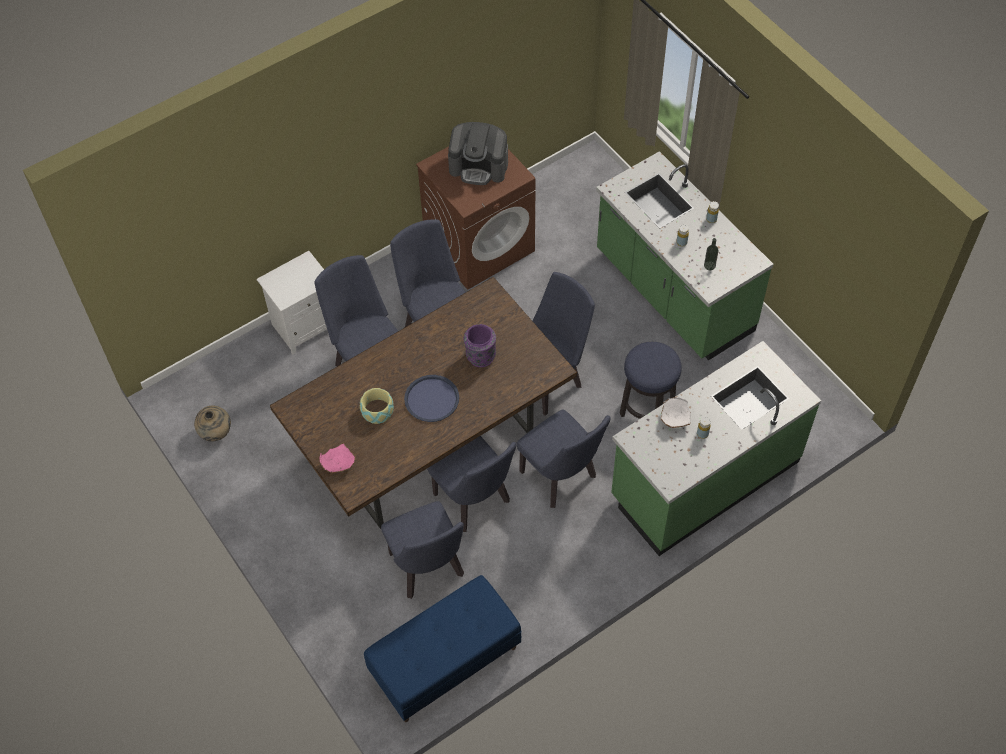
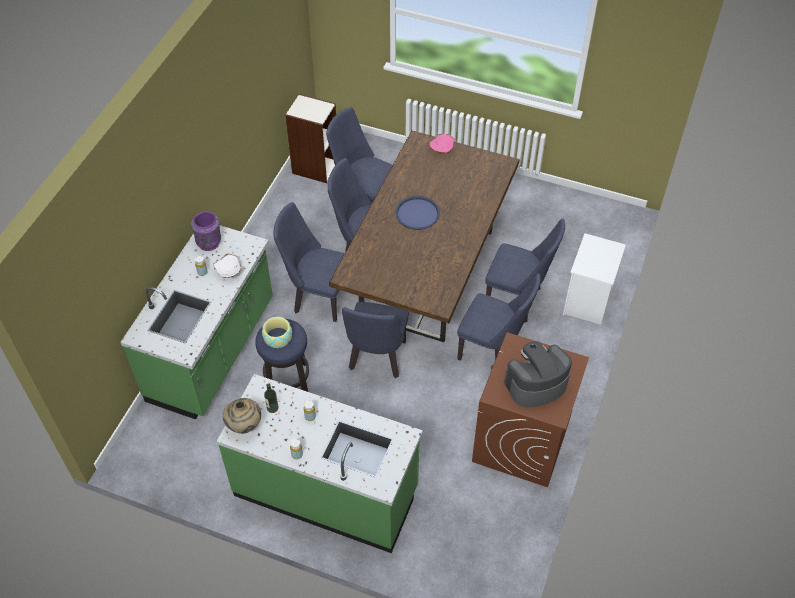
camera: 145 degrees right, 5 degrees down
beige vase [194,405,231,442] -> beige vase moved to [223,398,261,434]
bowl [360,388,394,424] -> bowl moved to [262,317,292,348]
blue bench [364,575,521,722] -> bookcase [285,94,336,183]
purple vase [464,324,496,367] -> purple vase moved to [191,211,221,251]

